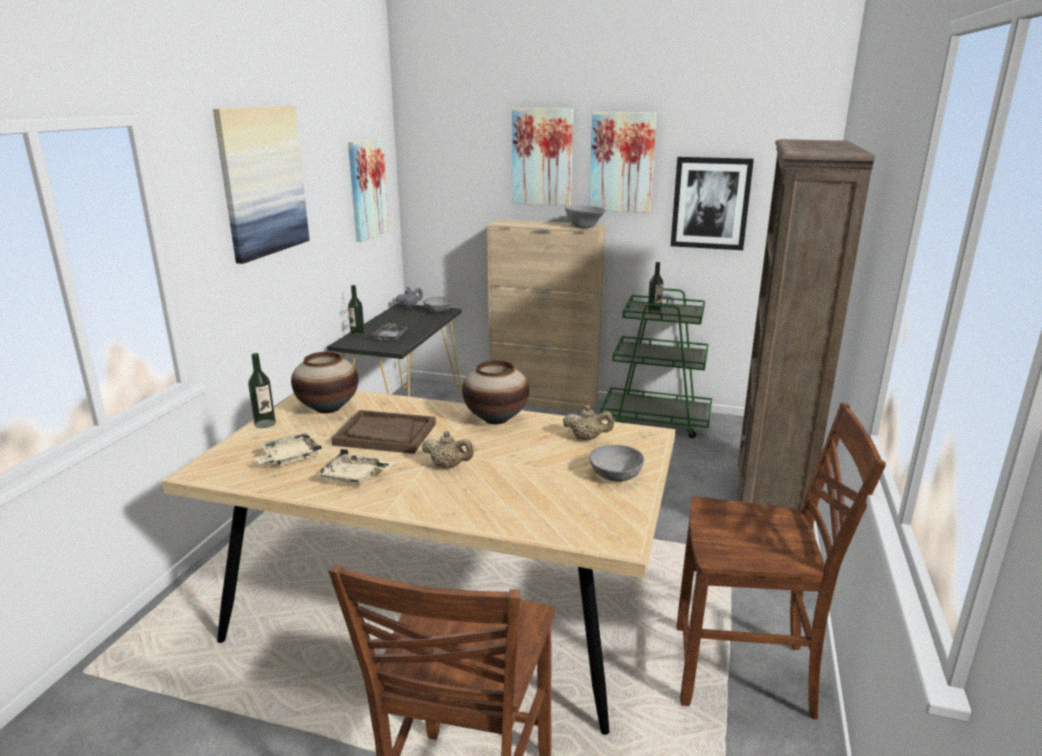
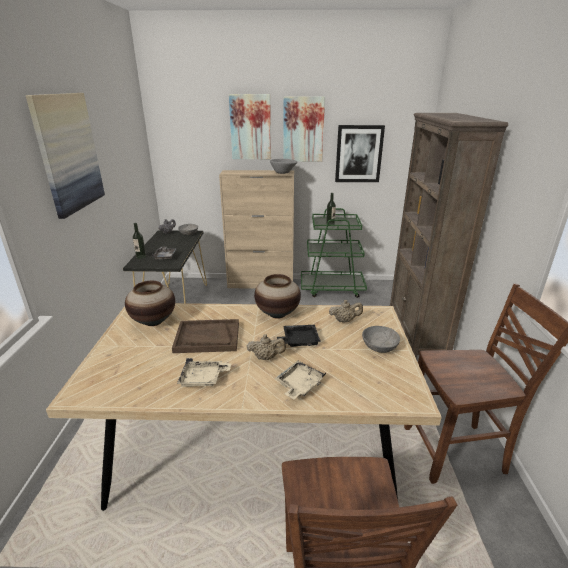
camera: 15 degrees left, 5 degrees up
bottle [248,353,276,428] -> none
beige tray [255,432,322,466] -> beige tray moved to [274,361,326,399]
picture [348,138,389,242] -> none
none -> black tray [277,325,321,347]

